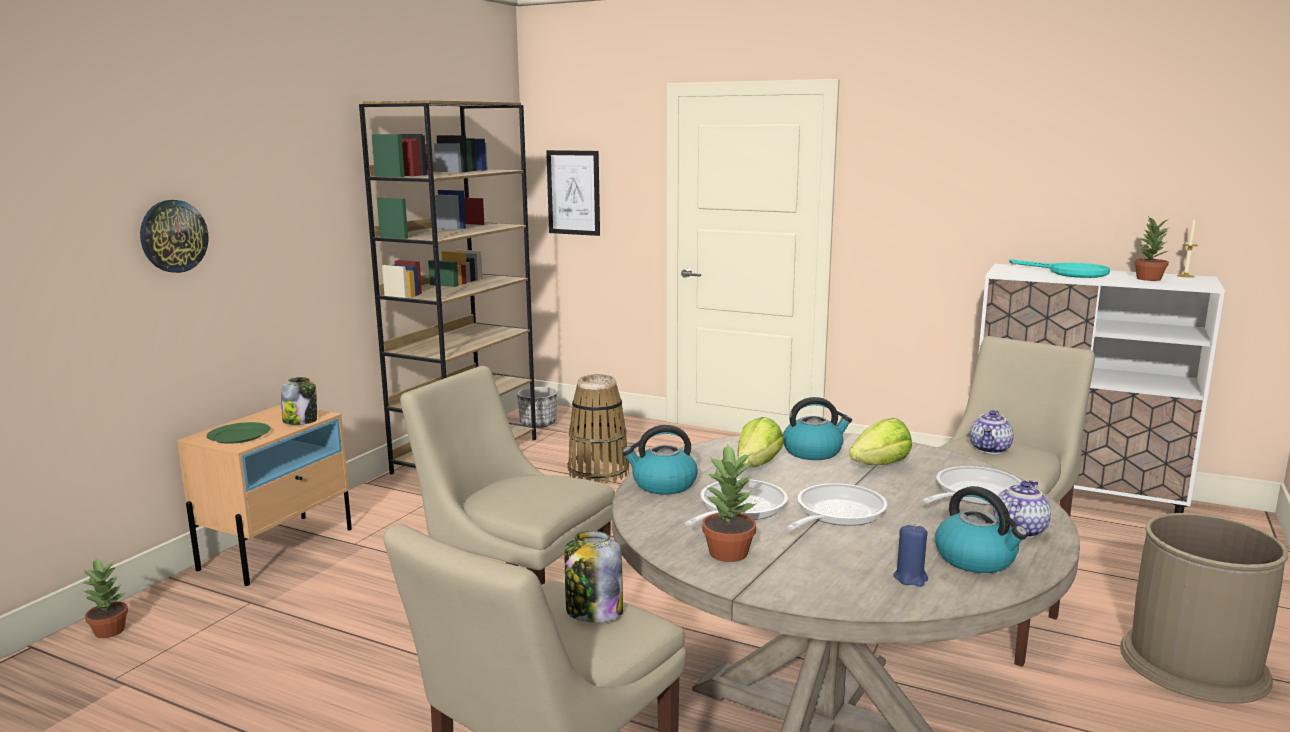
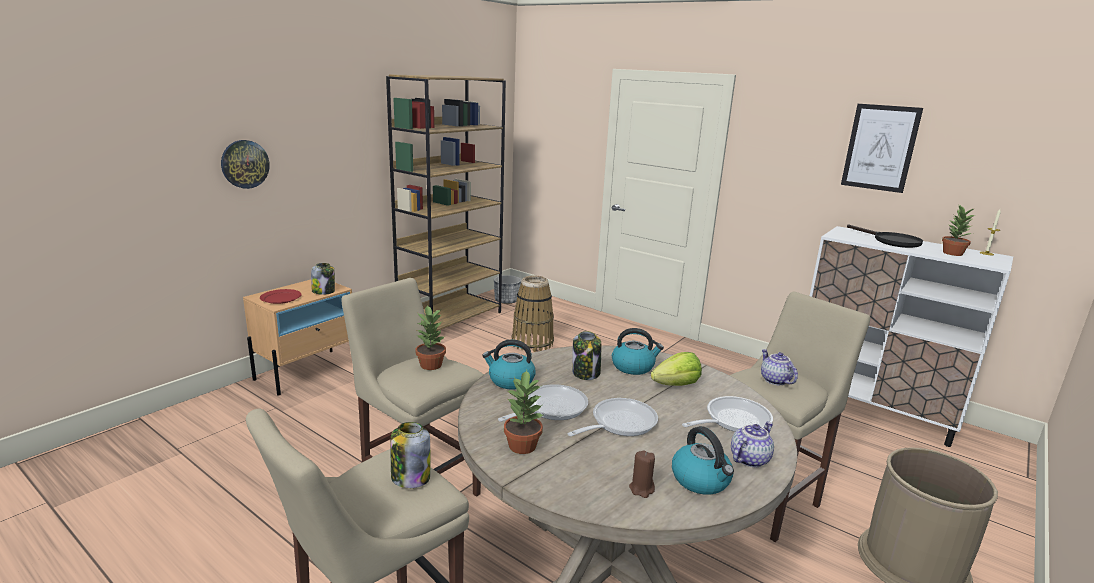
camera: 10 degrees right, 5 degrees up
potted plant [83,558,128,638] -> potted plant moved to [415,305,446,370]
green plate [206,422,271,444] -> red plate [260,289,302,304]
picture [546,150,600,236] -> picture moved to [841,104,923,193]
lettuce [737,417,784,467] -> jar [572,331,601,380]
blue candle [893,524,928,587] -> brown candle [629,450,655,498]
teapot [970,410,1014,454] -> teapot turned 120 degrees clockwise [761,349,798,385]
turquoise frying pan [1009,259,1110,278] -> black frying pan [847,224,923,248]

